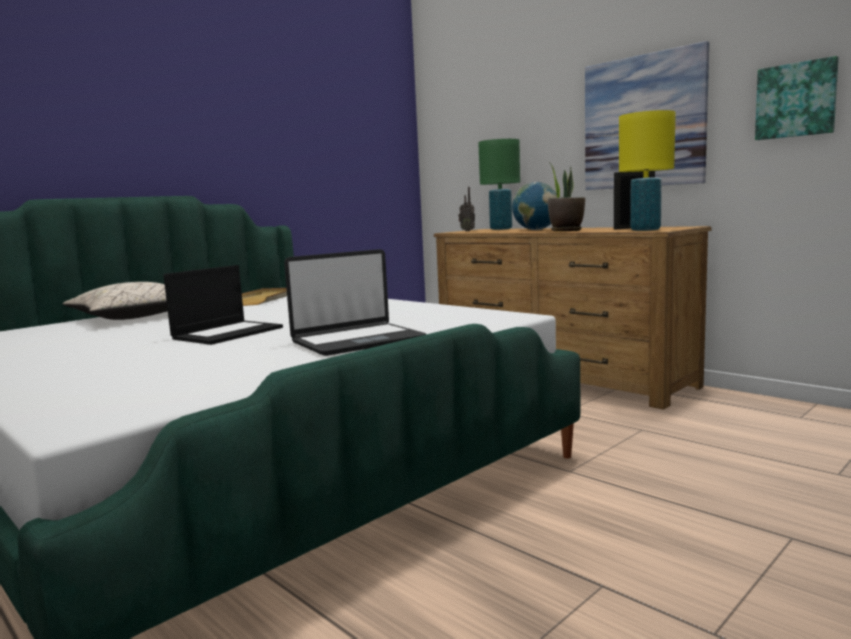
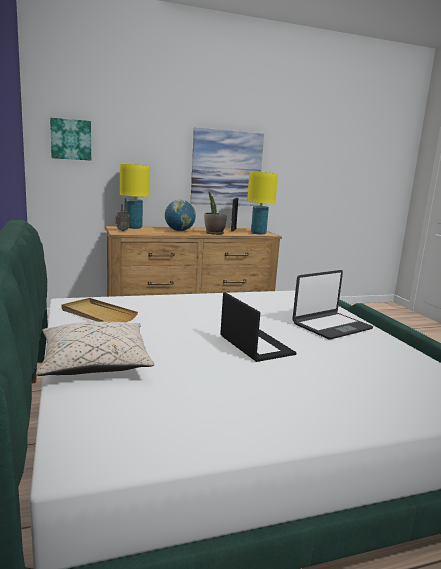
camera: 65 degrees left, 5 degrees up
laptop [284,249,426,356] -> laptop turned 60 degrees clockwise [292,270,373,339]
green table lamp [478,139,520,230] -> yellow table lamp [120,164,150,229]
picture [755,56,839,140] -> picture moved to [50,118,91,160]

